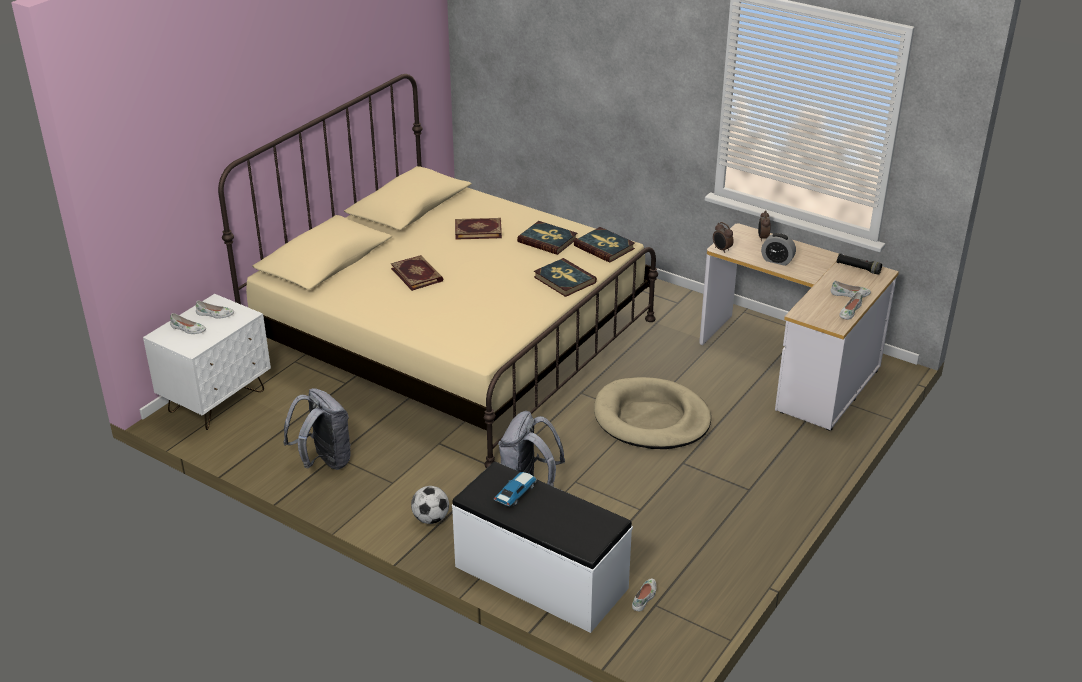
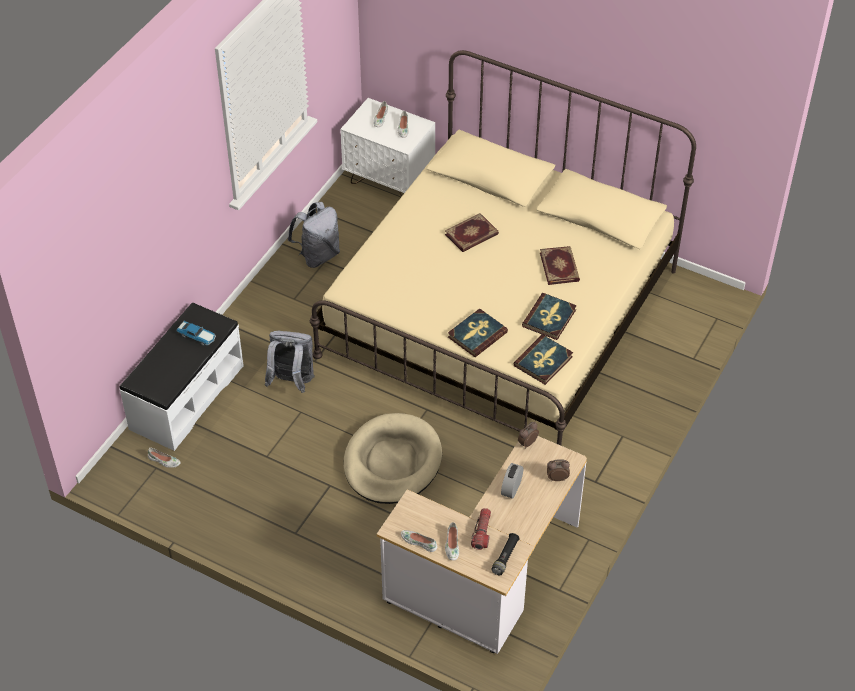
camera: 85 degrees right, 15 degrees up
football [411,486,449,524] -> none
none -> flashlight [471,508,491,550]

